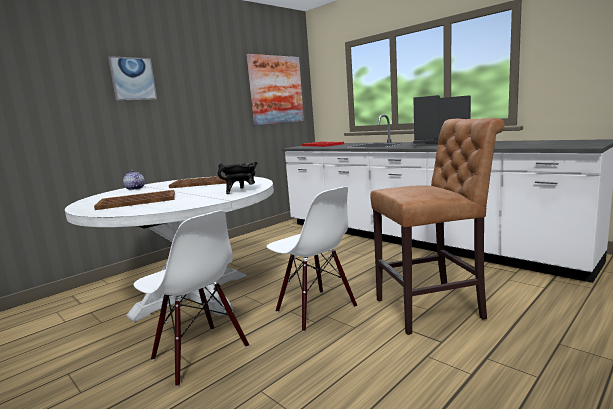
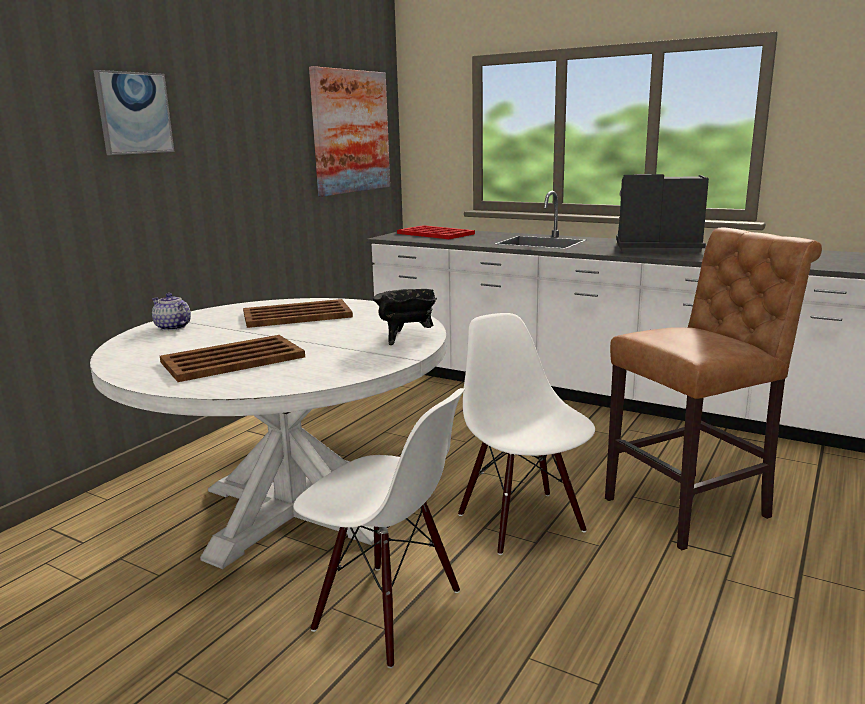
camera: 15 degrees left, 5 degrees up
white chair [266,187,357,332] -> white chair turned 150 degrees counterclockwise [458,313,595,555]

